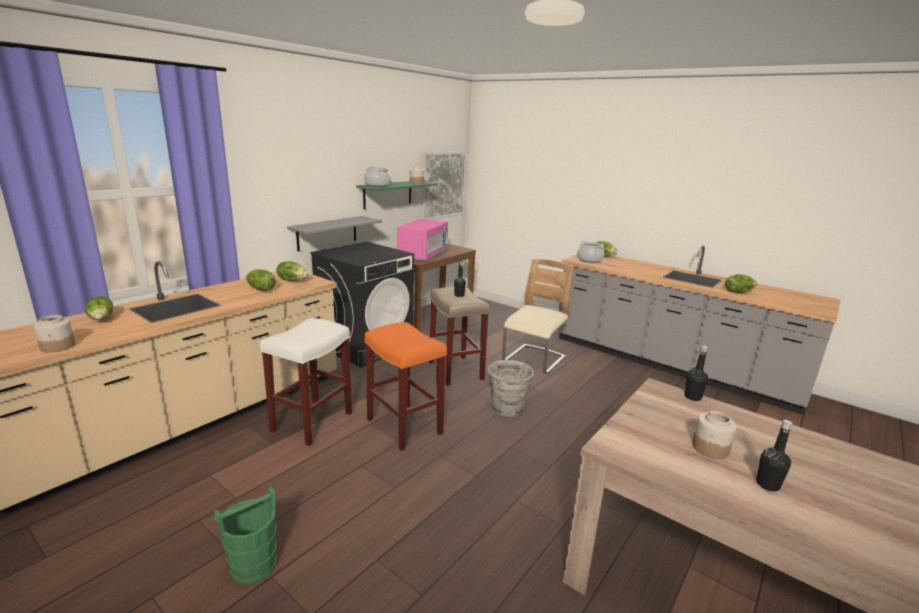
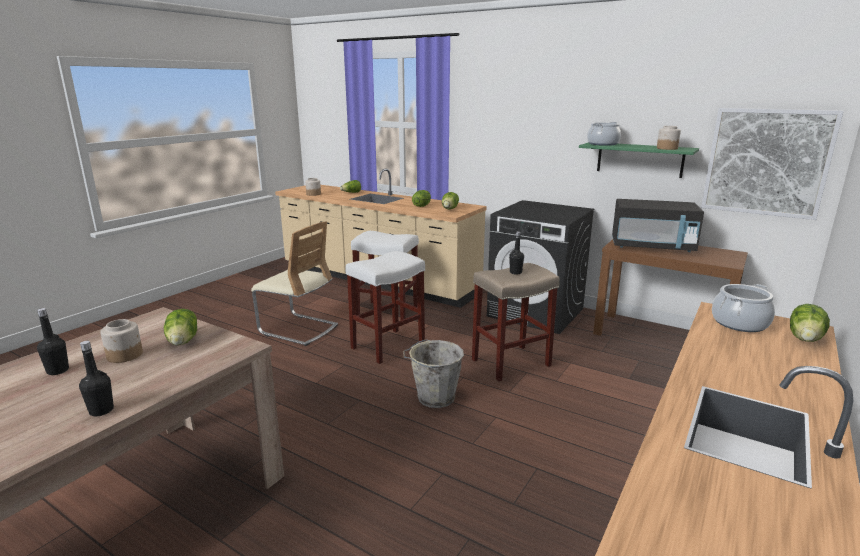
camera: 85 degrees right, 0 degrees up
green bucket [214,487,277,584] -> none
grey shelf [287,216,382,252] -> none
orange stool [365,322,447,451] -> white stool [345,251,425,364]
pink microwave [397,219,448,261] -> black microwave [612,199,704,252]
beige chair [502,259,574,374] -> beige chair moved to [251,221,338,346]
black bottle [685,346,708,401] -> black bottle moved to [79,341,114,416]
lettuce [725,274,757,293] -> lettuce moved to [164,309,197,346]

